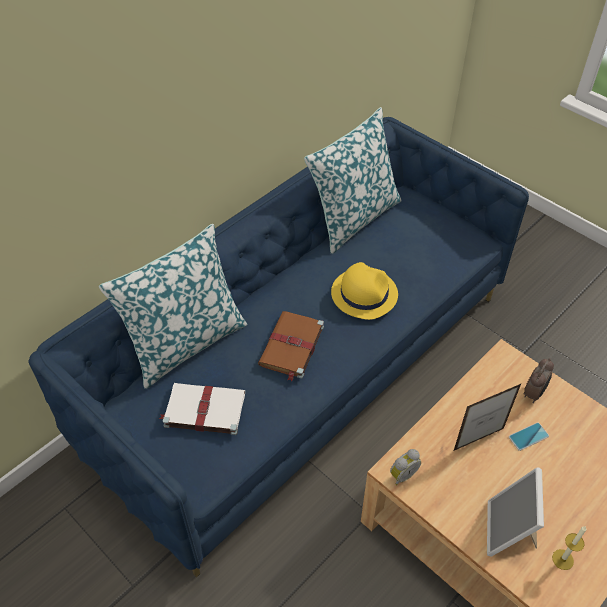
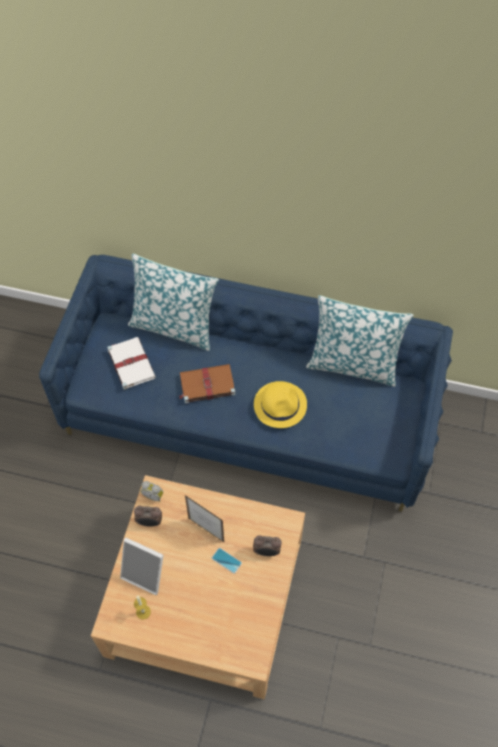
camera: 60 degrees right, 10 degrees up
picture frame [487,467,544,557] -> picture frame turned 135 degrees counterclockwise [120,538,163,595]
none -> alarm clock [134,506,162,527]

